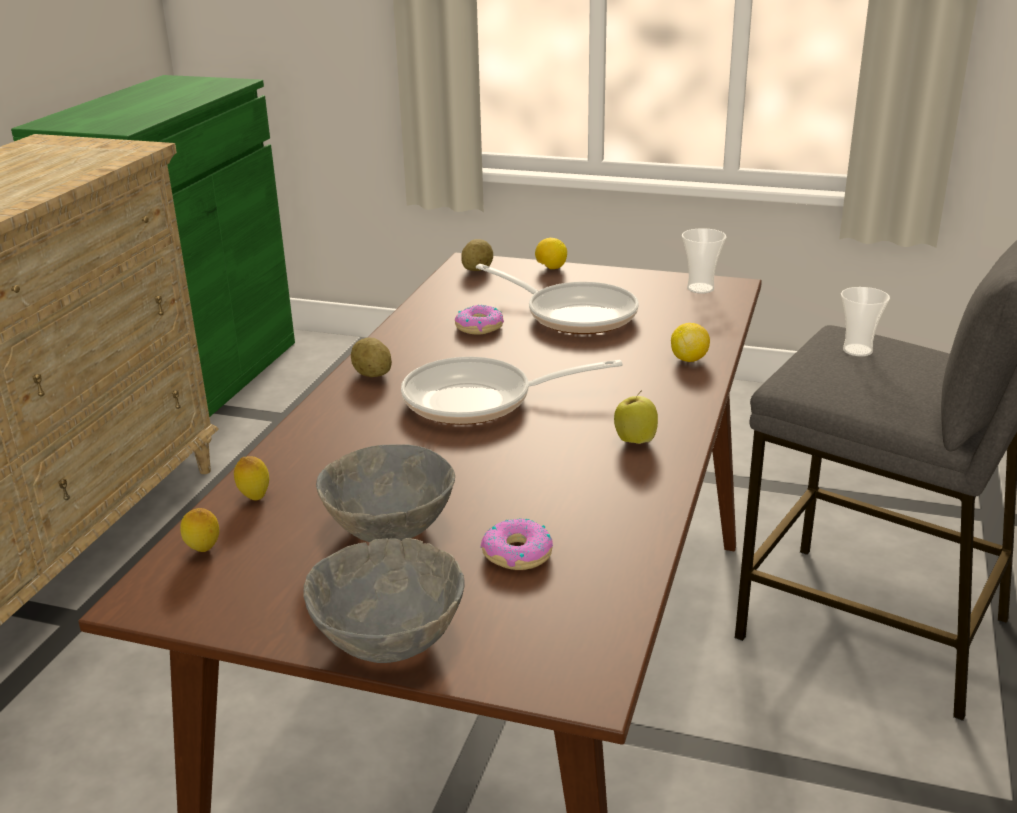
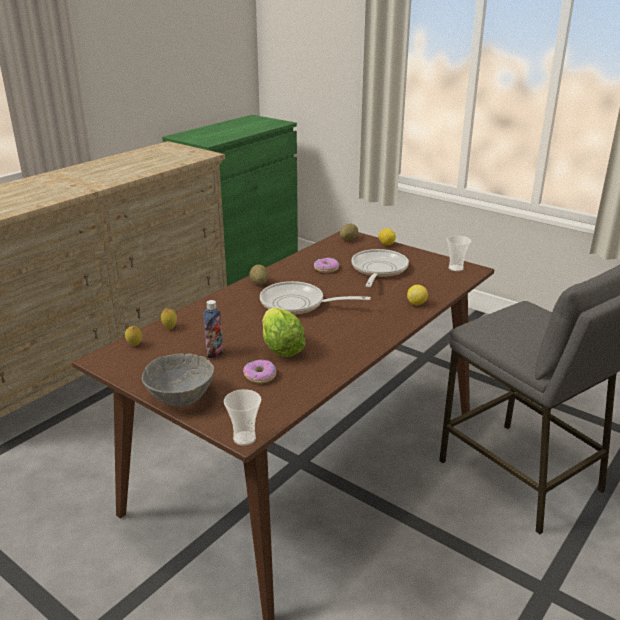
camera: 20 degrees right, 0 degrees up
grey bowl [316,444,455,542] -> bottle [204,300,223,359]
frying pan [476,264,639,334] -> frying pan turned 135 degrees counterclockwise [351,249,409,287]
apple [614,390,658,444] -> none
cup [841,287,890,357] -> cup moved to [224,389,261,446]
none -> lettuce [262,307,306,357]

